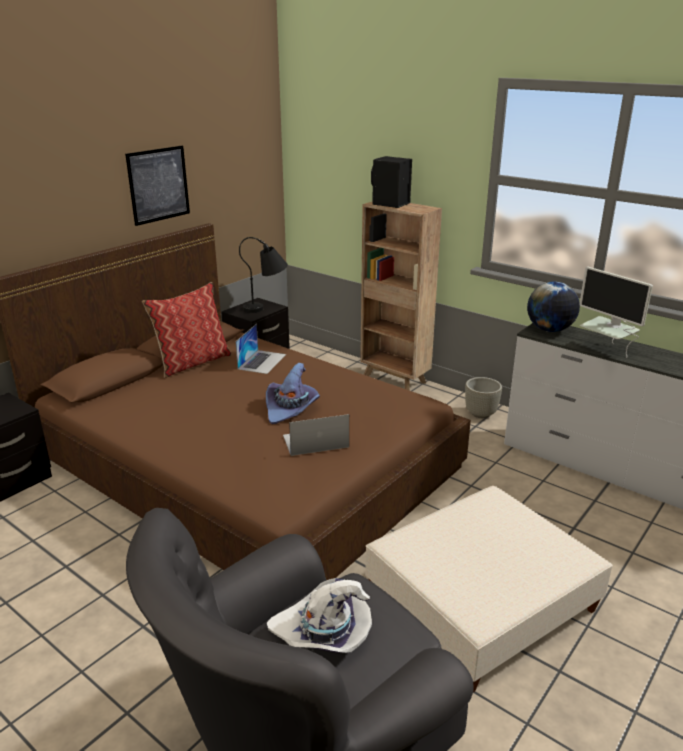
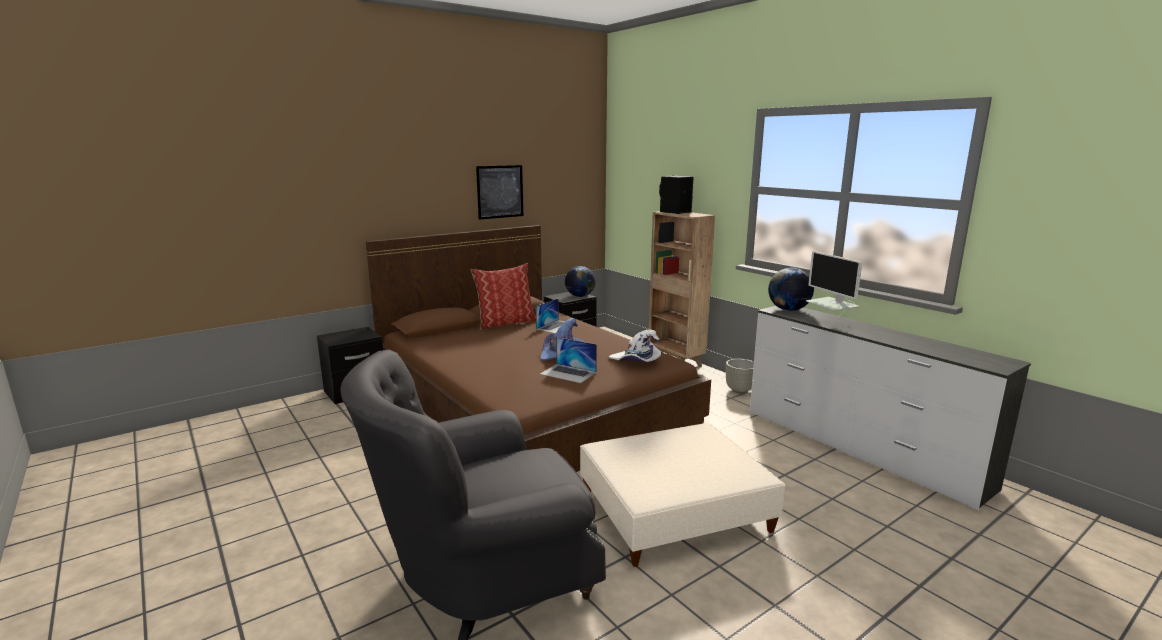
camera: 15 degrees right, 10 degrees down
black table lamp [239,237,288,313] -> globe [565,266,595,297]
white hat [267,578,372,653] -> white hat moved to [609,330,661,362]
laptop [283,414,349,456] -> laptop turned 150 degrees counterclockwise [540,337,597,383]

